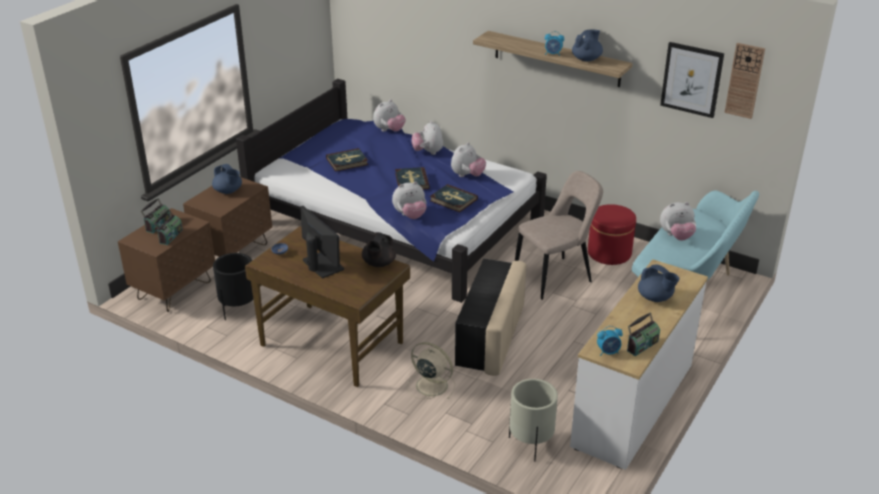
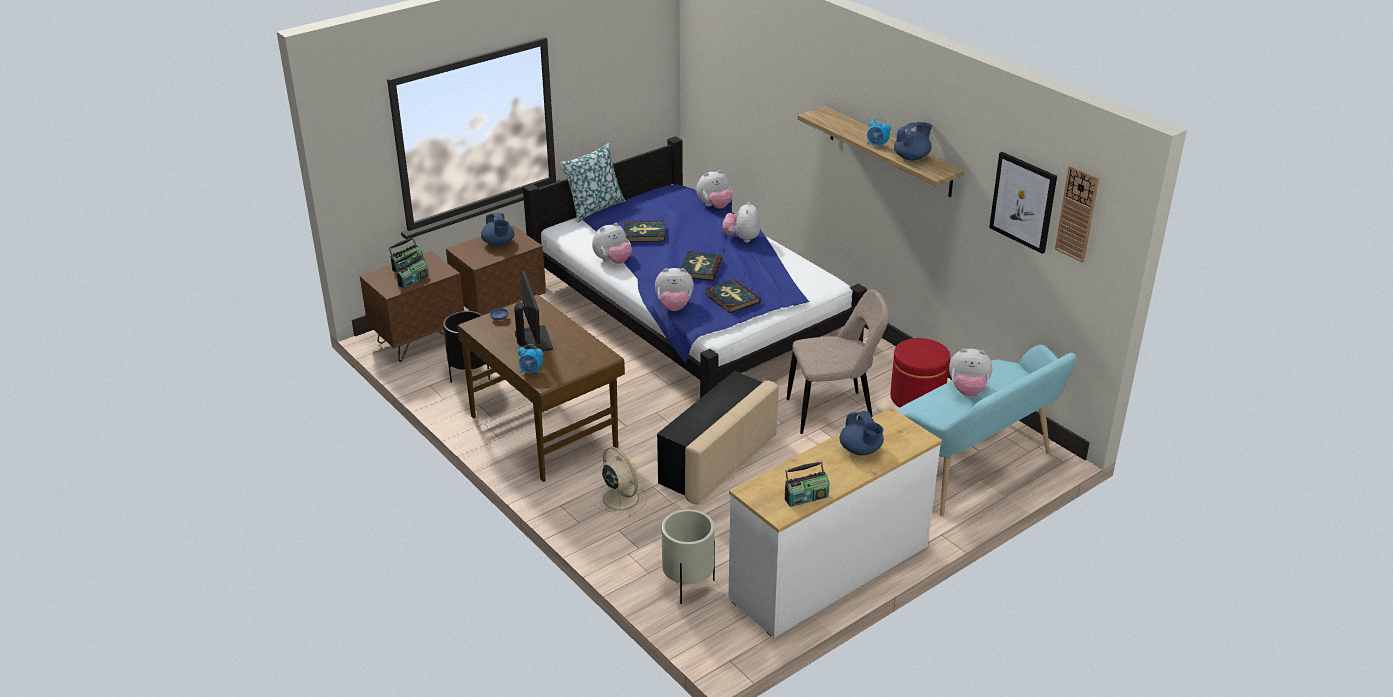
camera: 20 degrees right, 0 degrees up
black teapot [362,232,396,267] -> none
plush toy [451,142,486,177] -> plush toy moved to [592,223,632,264]
alarm clock [597,326,623,356] -> alarm clock moved to [518,344,543,375]
none -> pillow [560,143,626,222]

